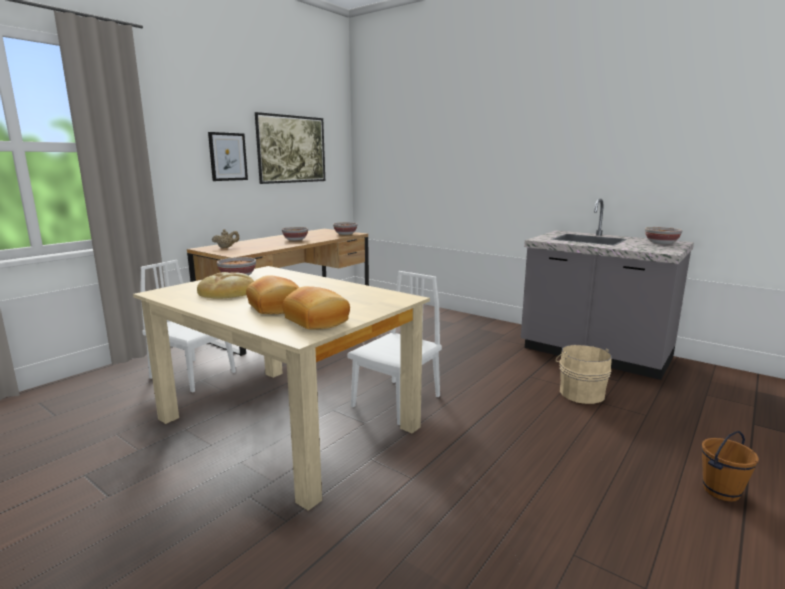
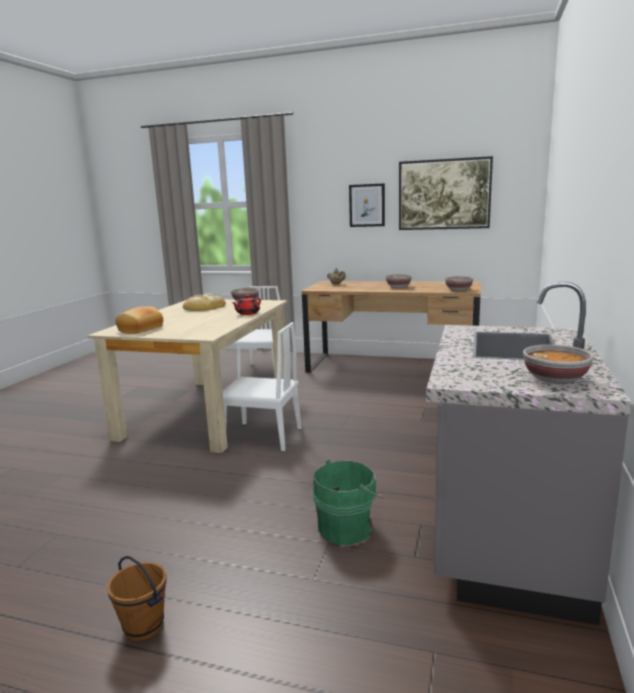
camera: 70 degrees right, 0 degrees up
bread [246,275,300,314] -> none
beige bucket [555,345,612,404] -> green bucket [313,460,383,545]
none -> red teapot [232,295,261,315]

